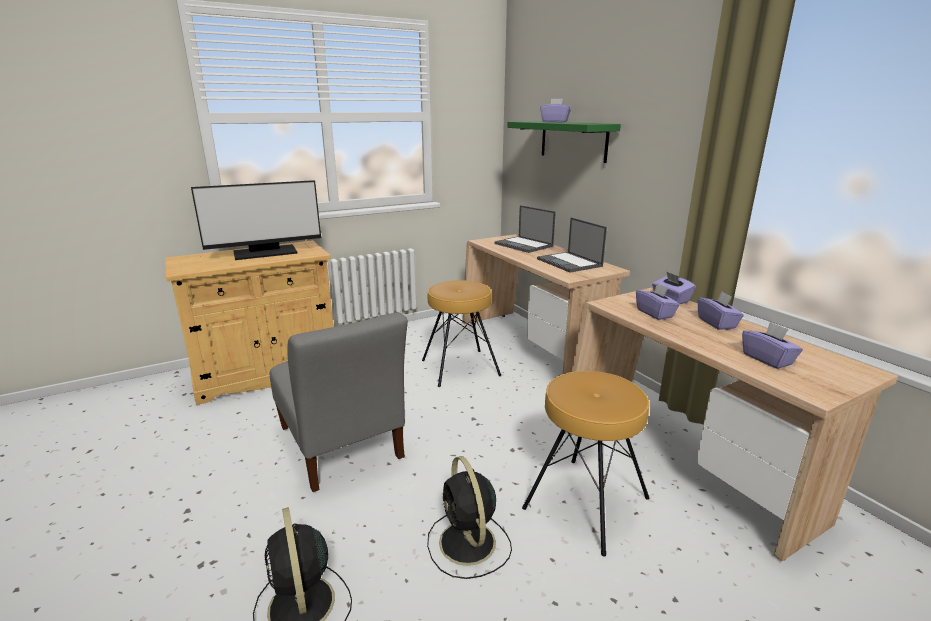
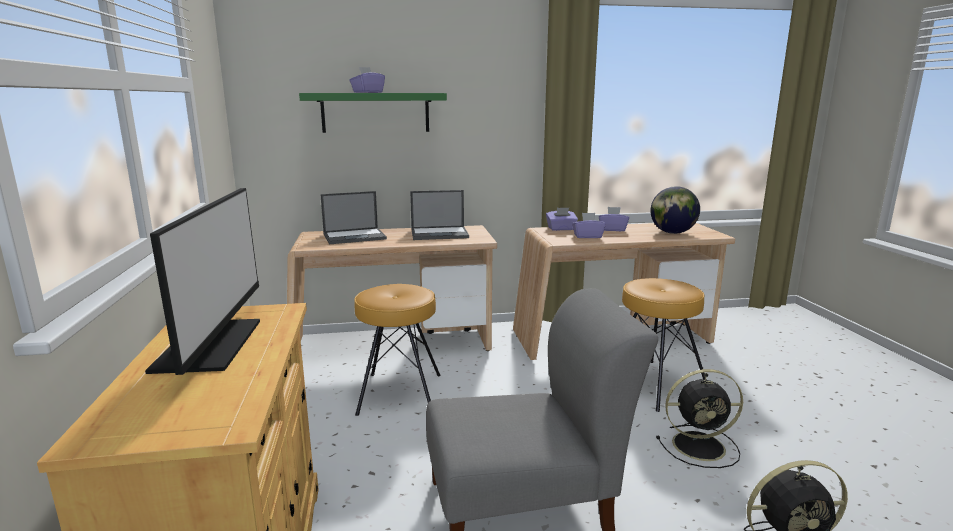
camera: 70 degrees left, 5 degrees down
purple tissue box [742,322,803,369] -> globe [651,186,700,234]

